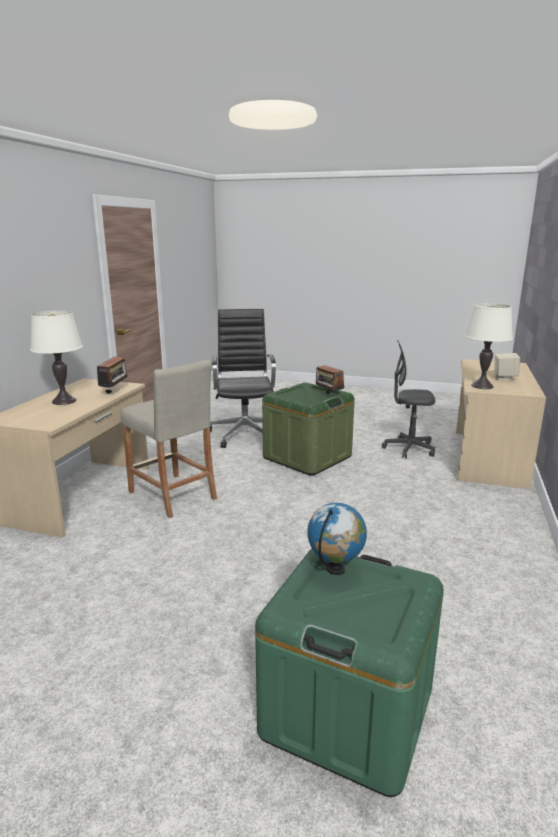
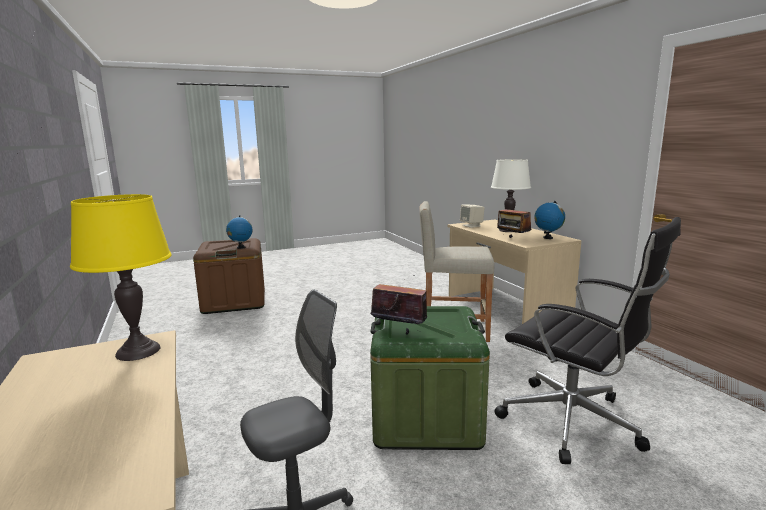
camera: 140 degrees right, 5 degrees down
green storage box [255,548,444,797] -> brown storage box [193,238,265,314]
white table lamp [465,303,513,389] -> yellow table lamp [70,194,172,361]
beige speaker [494,353,520,381] -> beige speaker moved to [460,204,485,228]
none -> globe [534,201,565,239]

